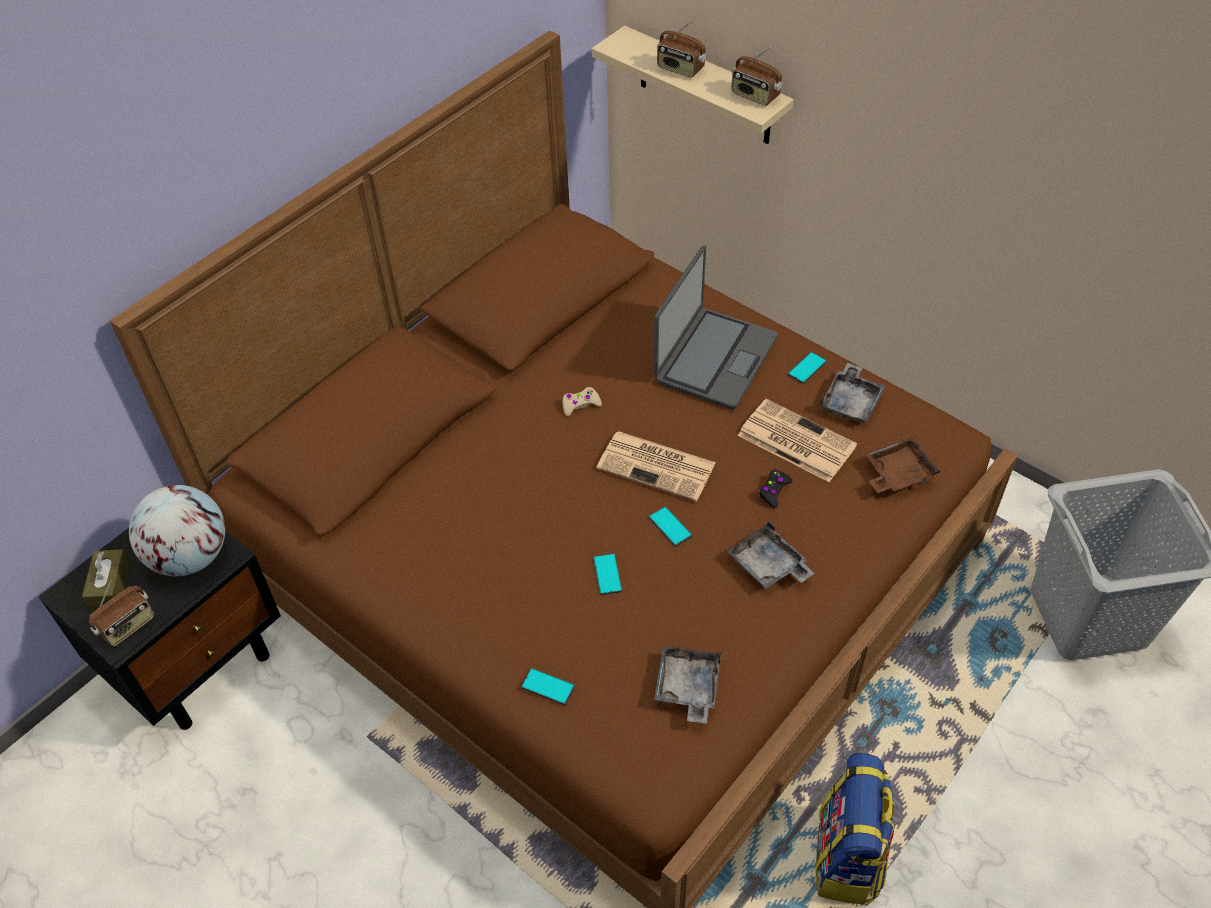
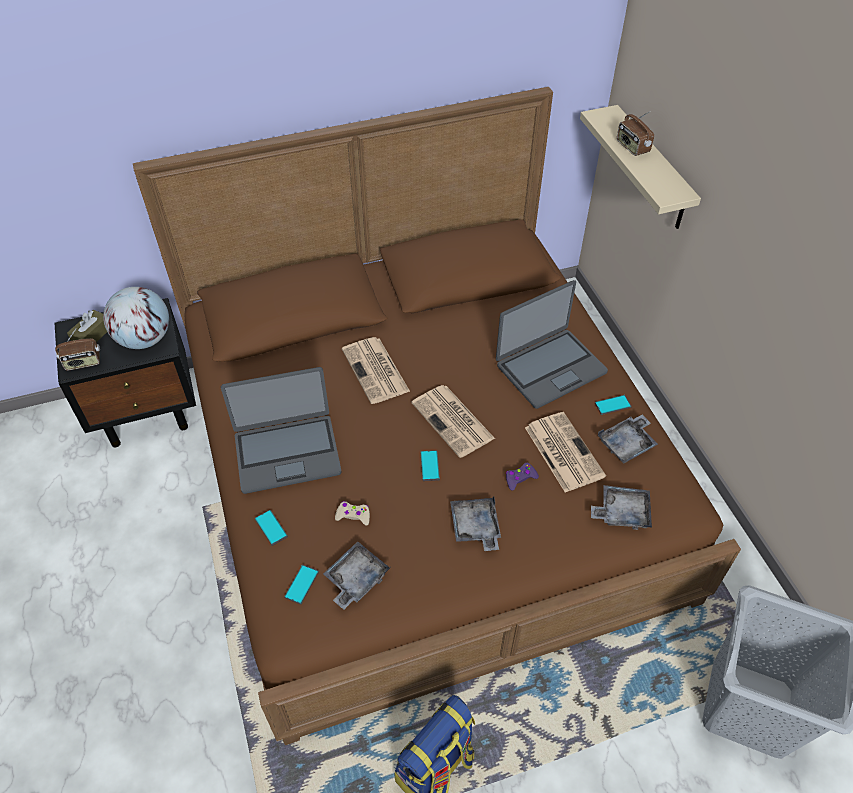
camera: 30 degrees right, 0 degrees up
beige game controller [563,387,602,416] -> beige game controller moved to [335,501,370,525]
phone [593,553,622,595] -> phone moved to [284,564,319,605]
radio [731,47,782,106] -> none
black game controller [759,470,792,508] -> purple game controller [506,463,539,491]
brown tray [865,437,941,493] -> grey tray [591,485,652,530]
none -> laptop [221,367,342,494]
none -> newspaper [342,337,410,404]

